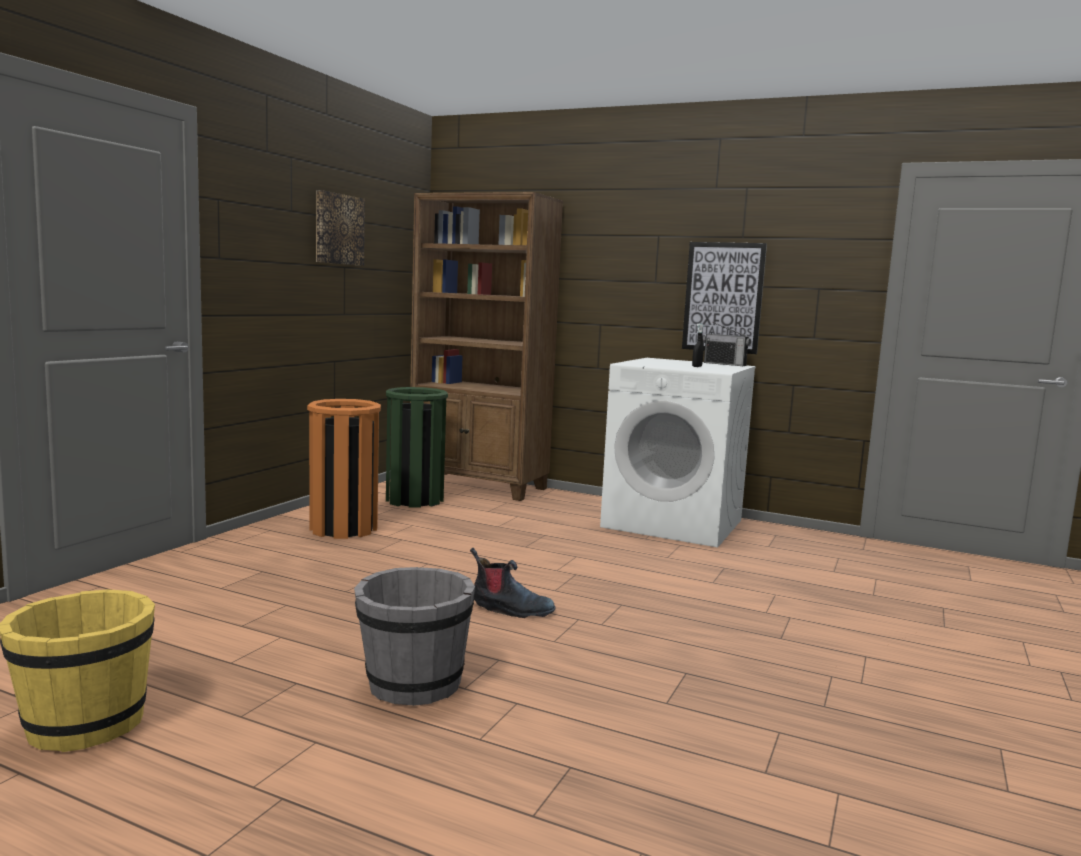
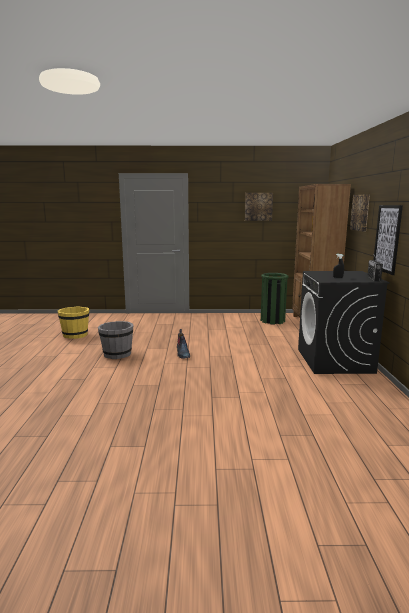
camera: 65 degrees right, 5 degrees up
orange trash can [307,399,381,539] -> none
white washing machine [600,358,756,547] -> black washing machine [298,271,390,374]
none -> picture [350,194,370,232]

